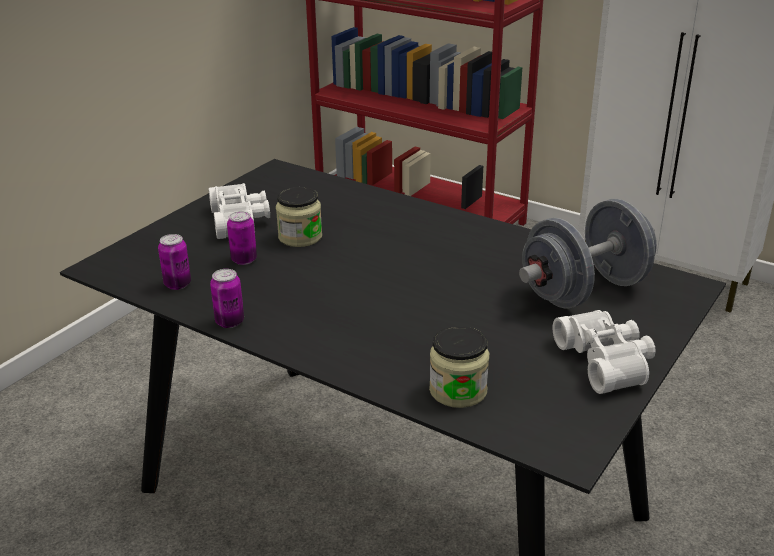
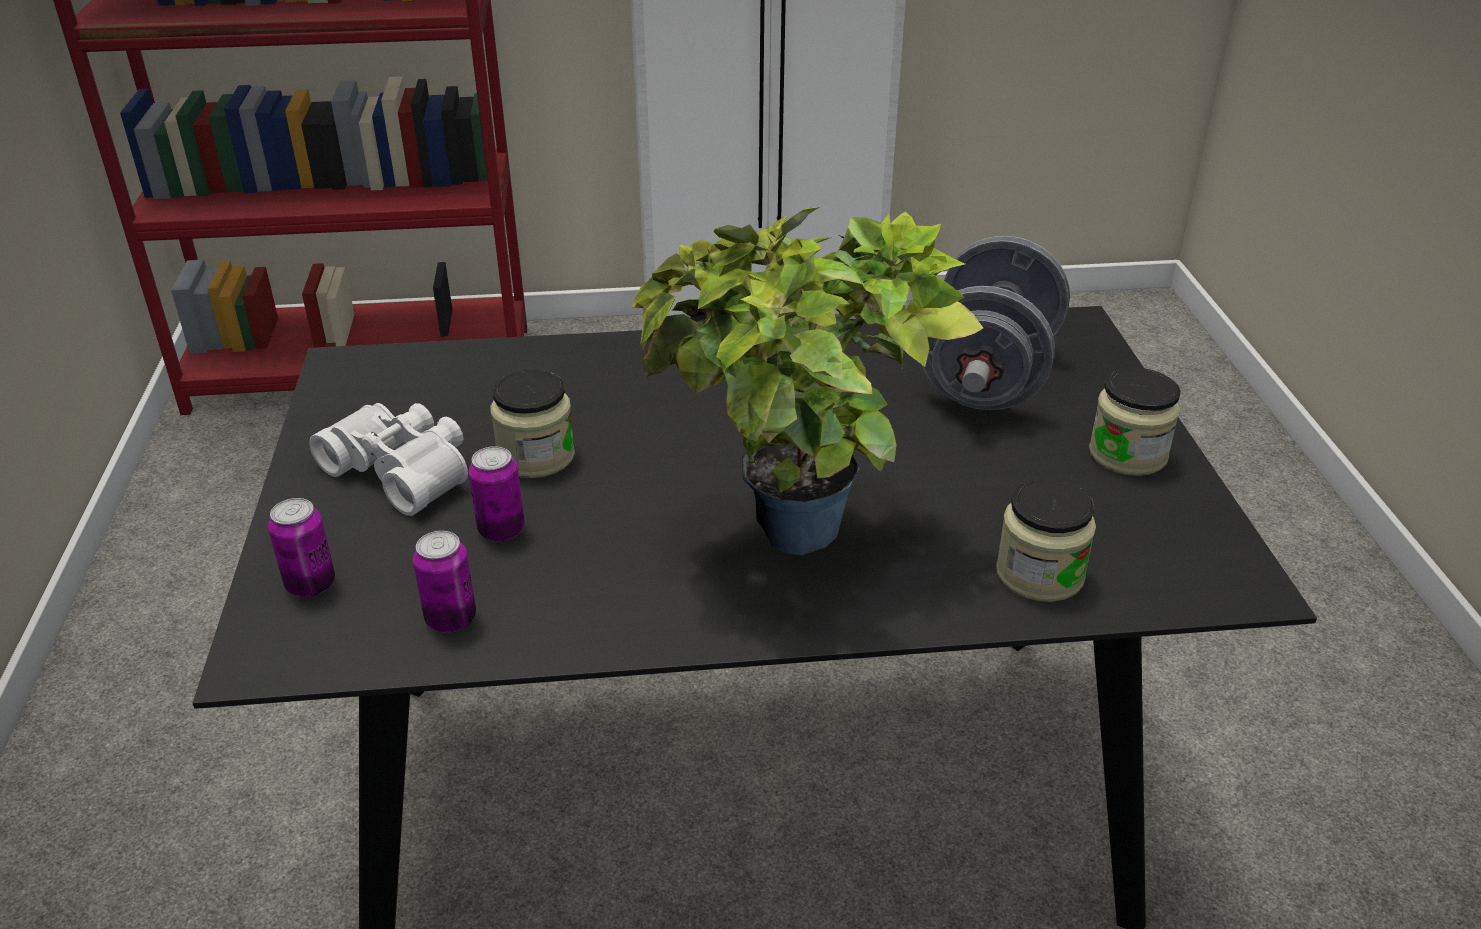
camera: 40 degrees left, 5 degrees up
can [210,269,244,328] -> can moved to [268,498,335,597]
white binoculars [553,310,656,394] -> jar [1089,368,1181,476]
none -> potted plant [632,207,983,555]

